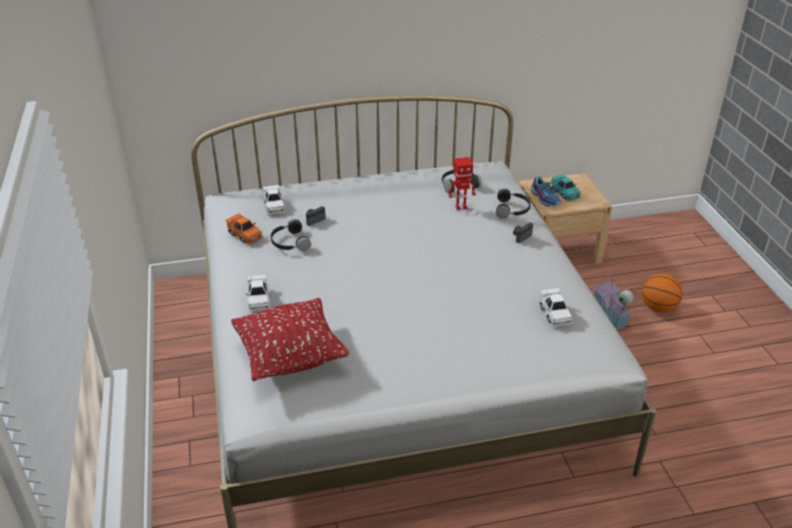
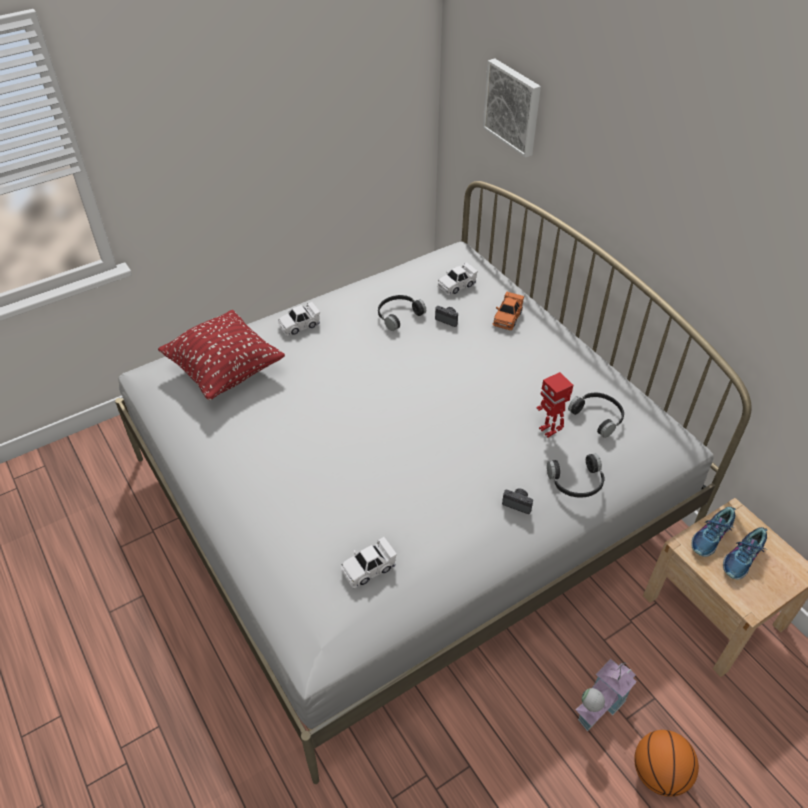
camera: 70 degrees right, 10 degrees up
orange toy car [226,213,263,245] -> orange toy car moved to [493,292,524,330]
turquoise toy car [551,174,580,201] -> shoe [723,527,767,580]
none -> picture [483,58,541,158]

